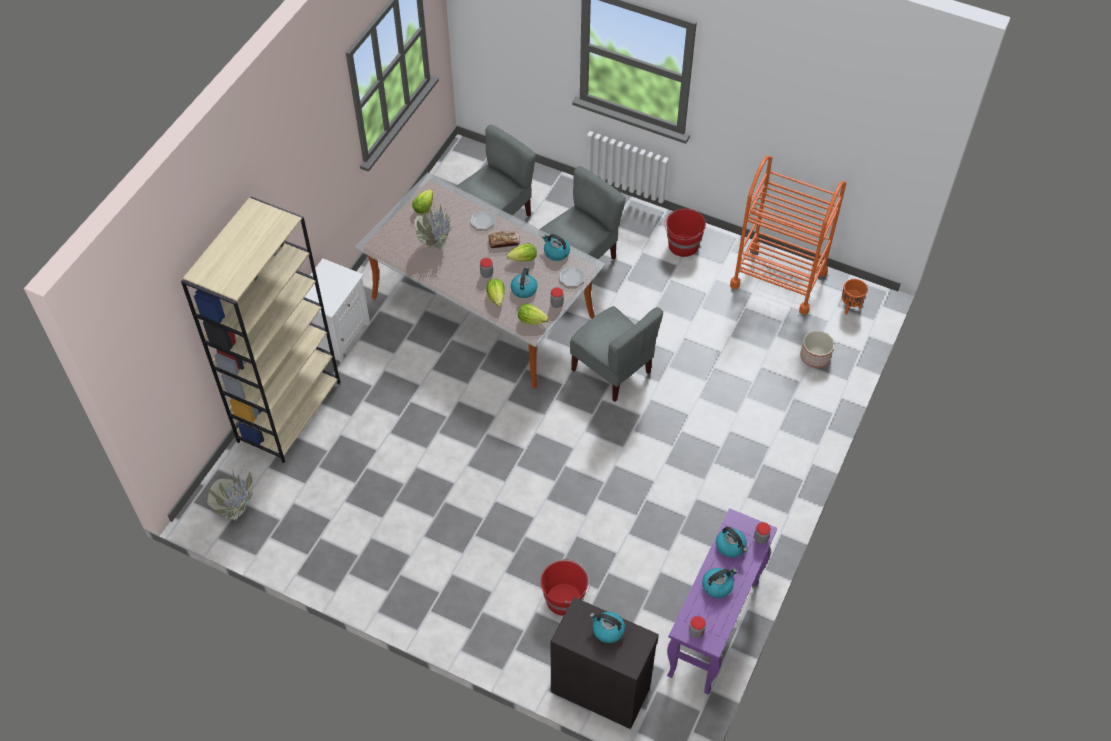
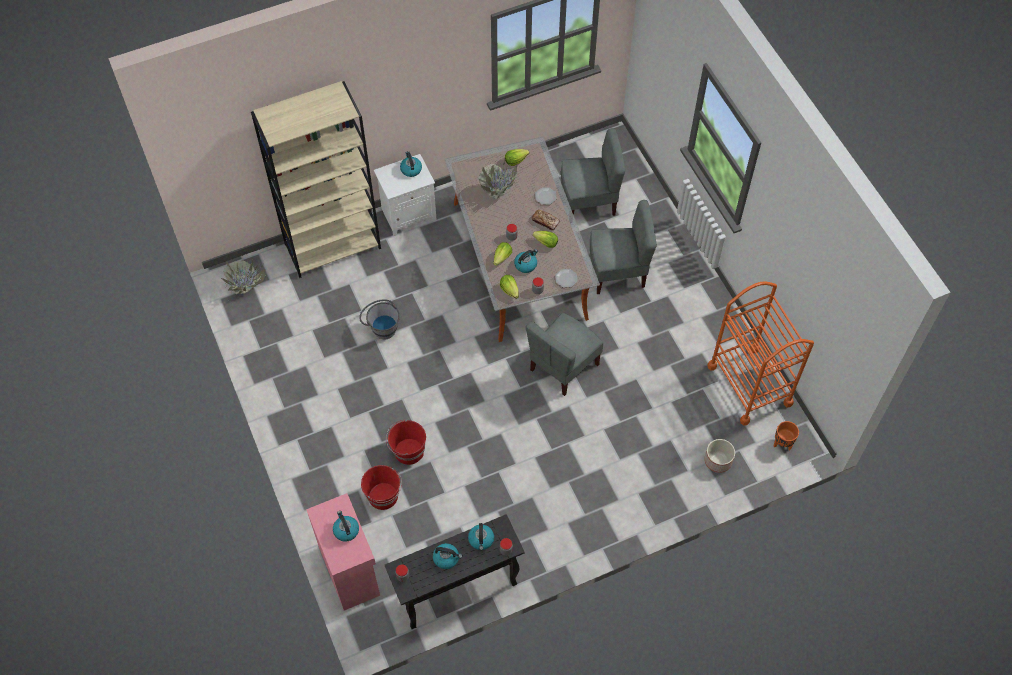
camera: 40 degrees right, 5 degrees up
kettle [542,234,570,261] -> kettle moved to [400,151,422,177]
black cabinet [551,597,659,729] -> pink cabinet [306,493,380,611]
grey chair [570,306,663,402] -> grey chair turned 45 degrees clockwise [526,312,603,396]
red bucket [664,209,706,257] -> red bucket moved to [386,420,426,465]
purple console table [667,508,777,695] -> black console table [385,514,525,629]
none -> grey bucket [359,299,400,340]

